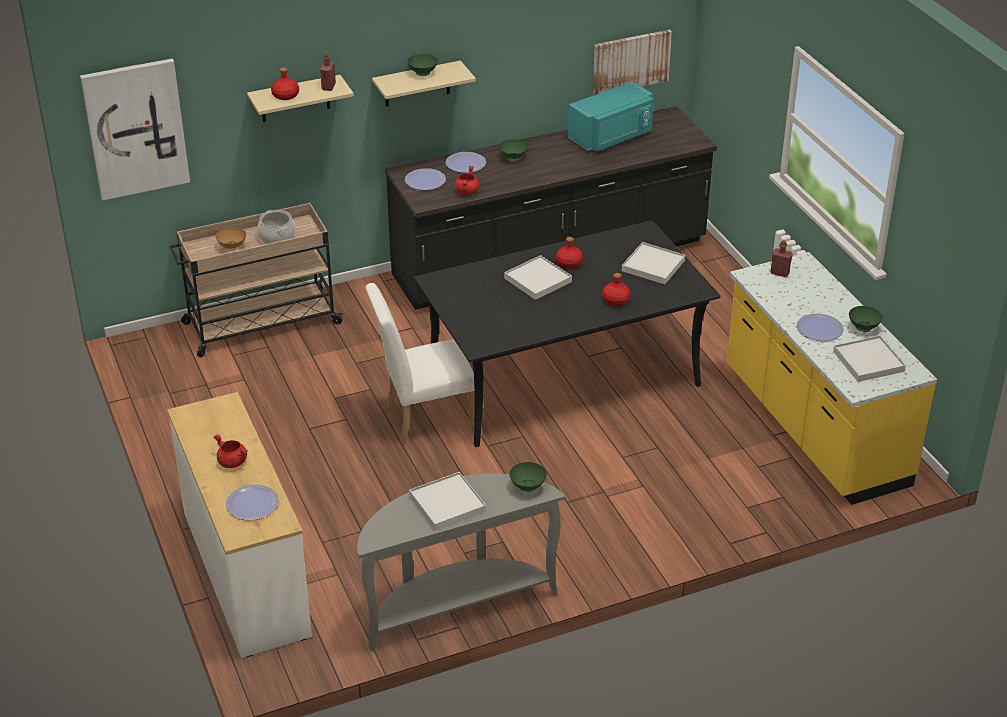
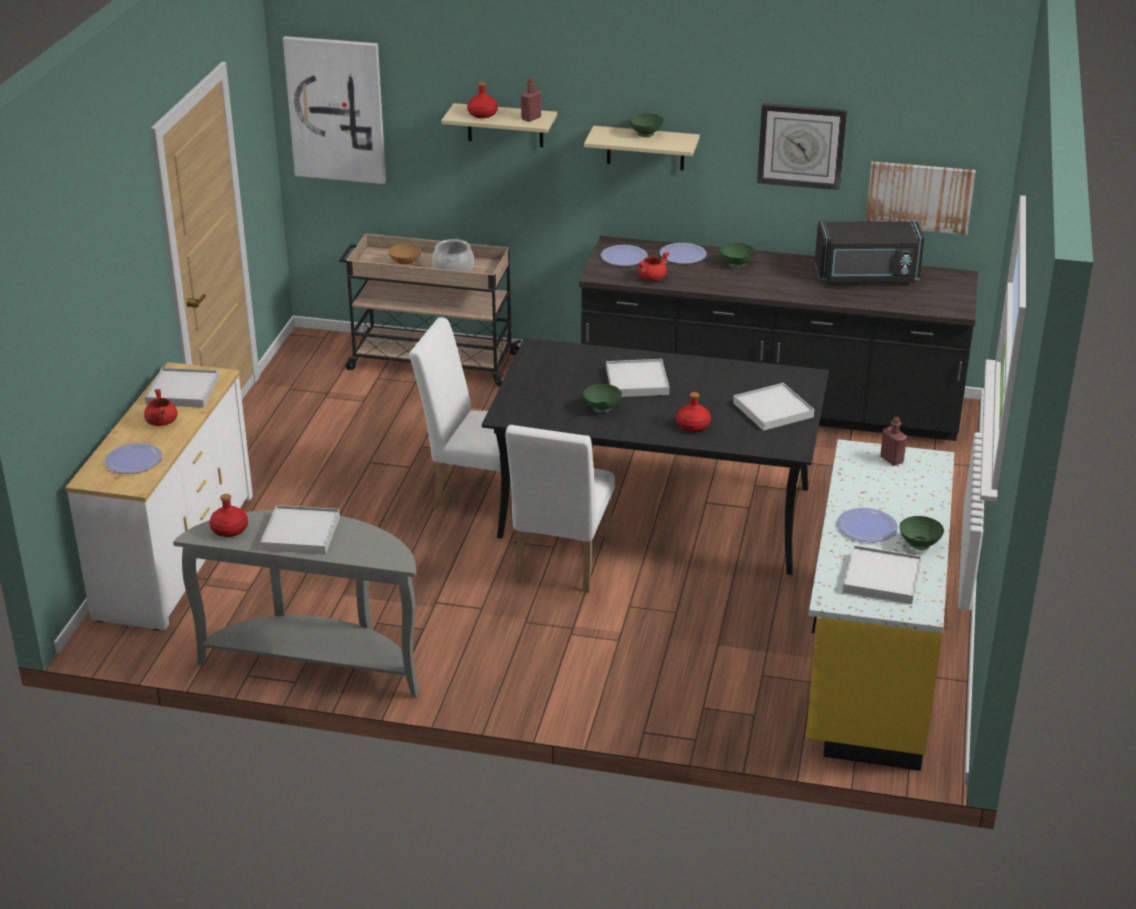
camera: 35 degrees right, 5 degrees down
green bowl [510,462,547,492] -> green bowl moved to [583,384,622,413]
red bottle [556,237,583,268] -> red bottle moved to [209,494,248,537]
turquoise microwave [568,81,654,151] -> black microwave [815,221,925,283]
none -> white tray [145,368,219,408]
none -> white chair [505,425,615,593]
none -> wall clock [757,103,847,190]

